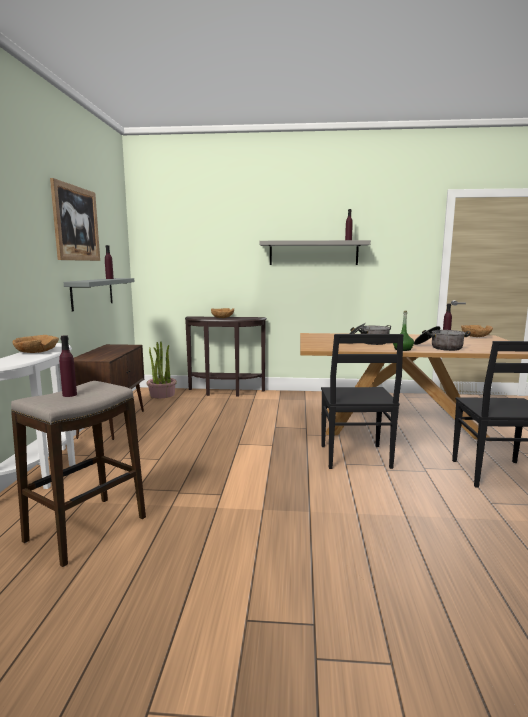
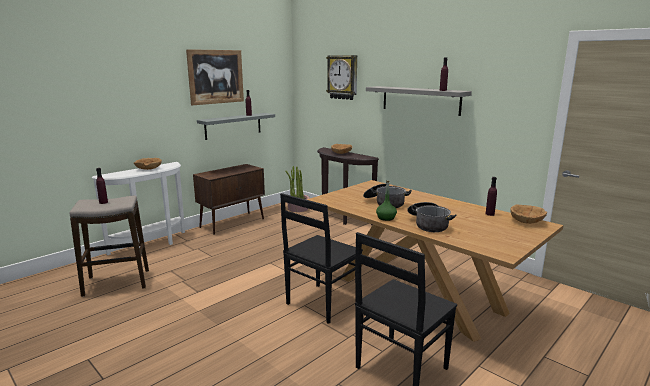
camera: 40 degrees right, 5 degrees up
none -> wall clock [326,55,357,100]

